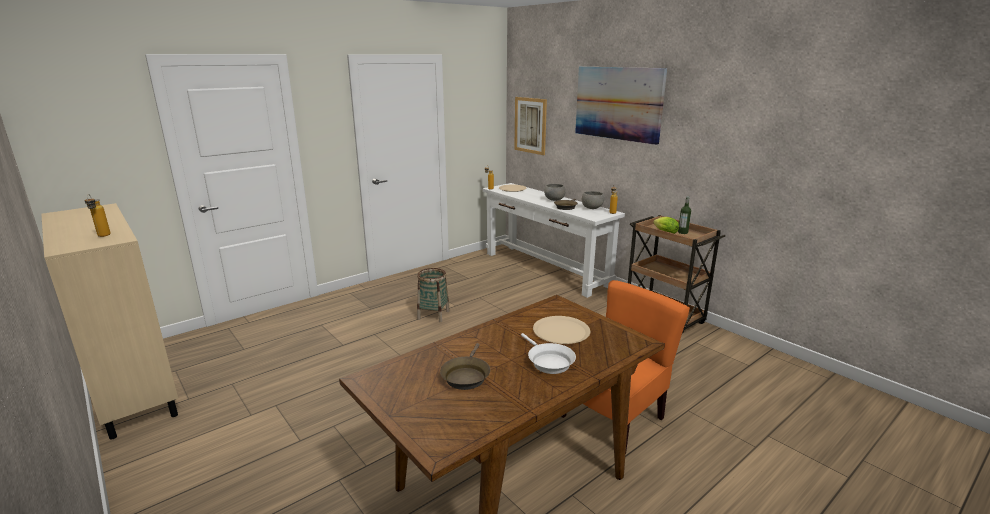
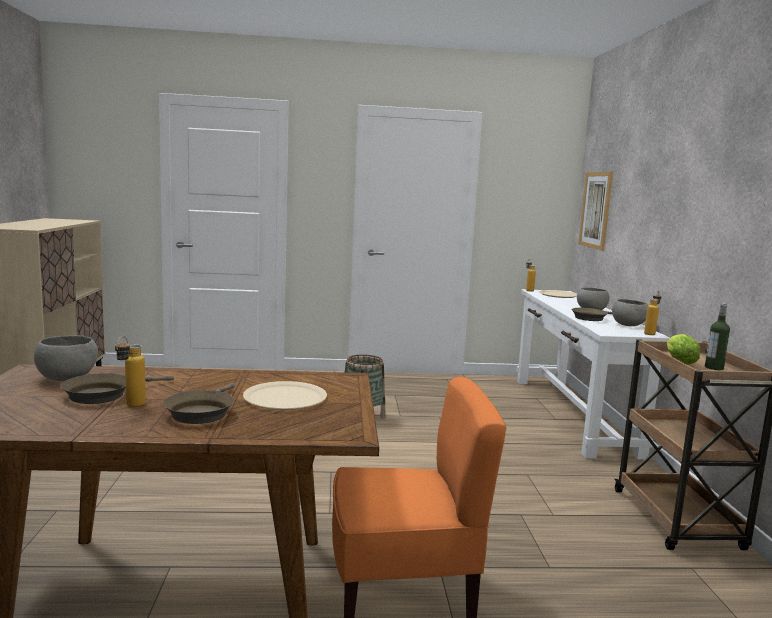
camera: 35 degrees right, 10 degrees down
bottle [85,194,111,237] -> bottle moved to [115,336,146,407]
white frying pan [521,333,576,374] -> brown frying pan [163,383,235,424]
picture [575,67,667,145] -> none
none -> grey bowl [34,335,98,381]

